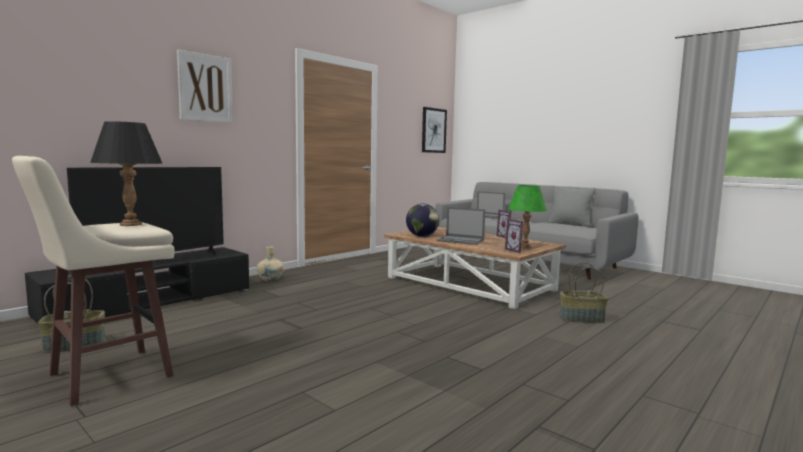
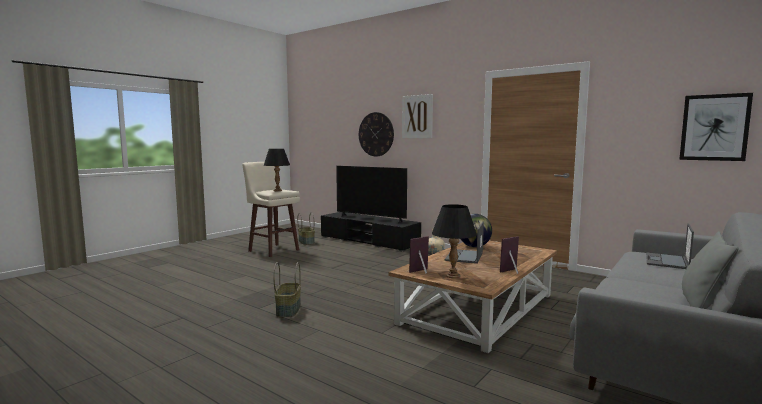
camera: 85 degrees right, 0 degrees up
green table lamp [508,185,547,248] -> black table lamp [432,204,477,278]
basket [559,262,608,323] -> basket moved to [273,262,301,317]
none -> wall clock [359,112,394,156]

